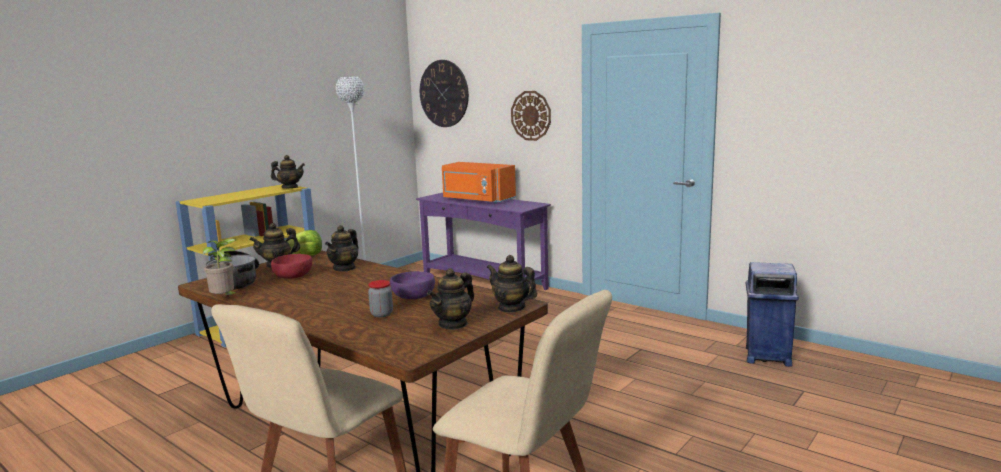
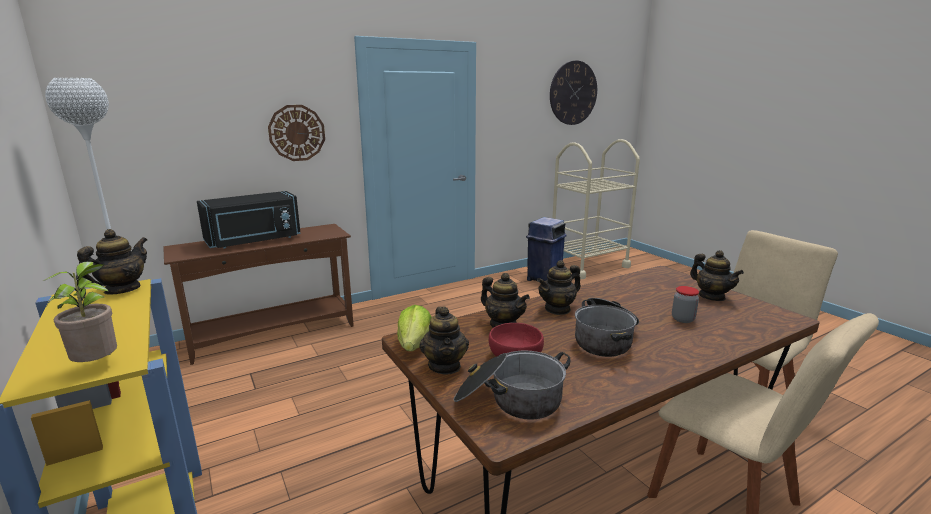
camera: 70 degrees left, 5 degrees up
potted plant [203,239,238,295] -> potted plant moved to [43,261,117,362]
purple bowl [390,271,435,299] -> none
purple console table [416,193,551,290] -> brown console table [163,224,354,365]
wall clock [420,60,469,127] -> wall clock moved to [550,61,597,125]
orange microwave [442,162,516,204] -> black microwave [197,191,301,248]
teapot [487,255,537,313] -> teapot moved to [537,260,581,315]
none -> beige cart [552,139,640,279]
none -> cooking pot [575,298,639,357]

